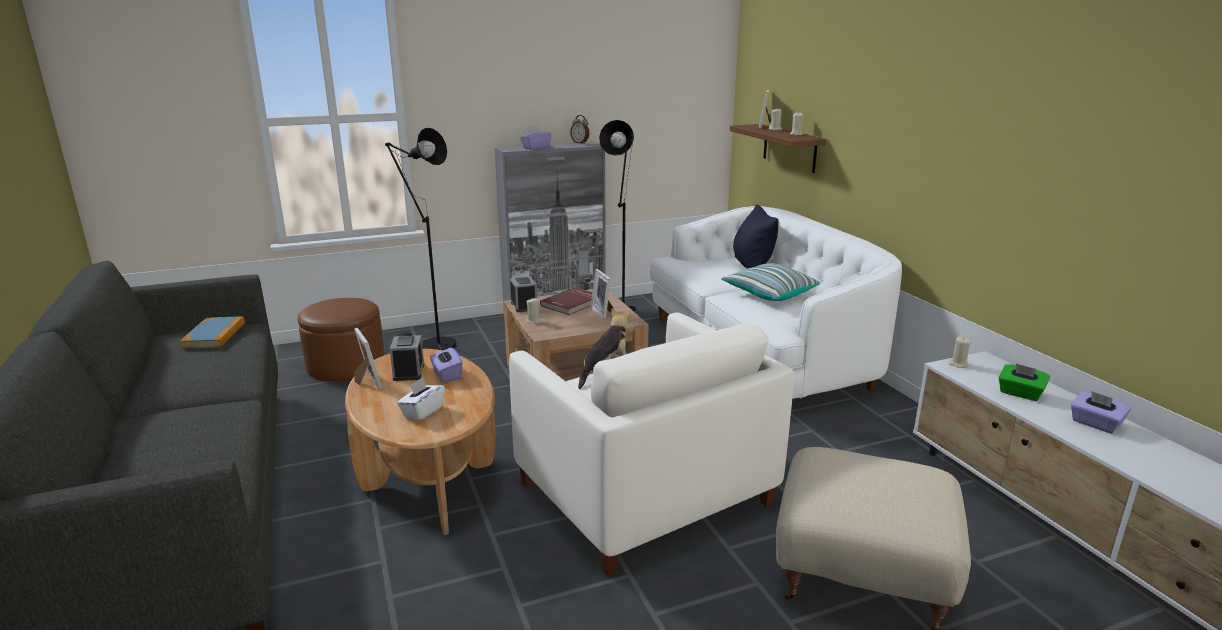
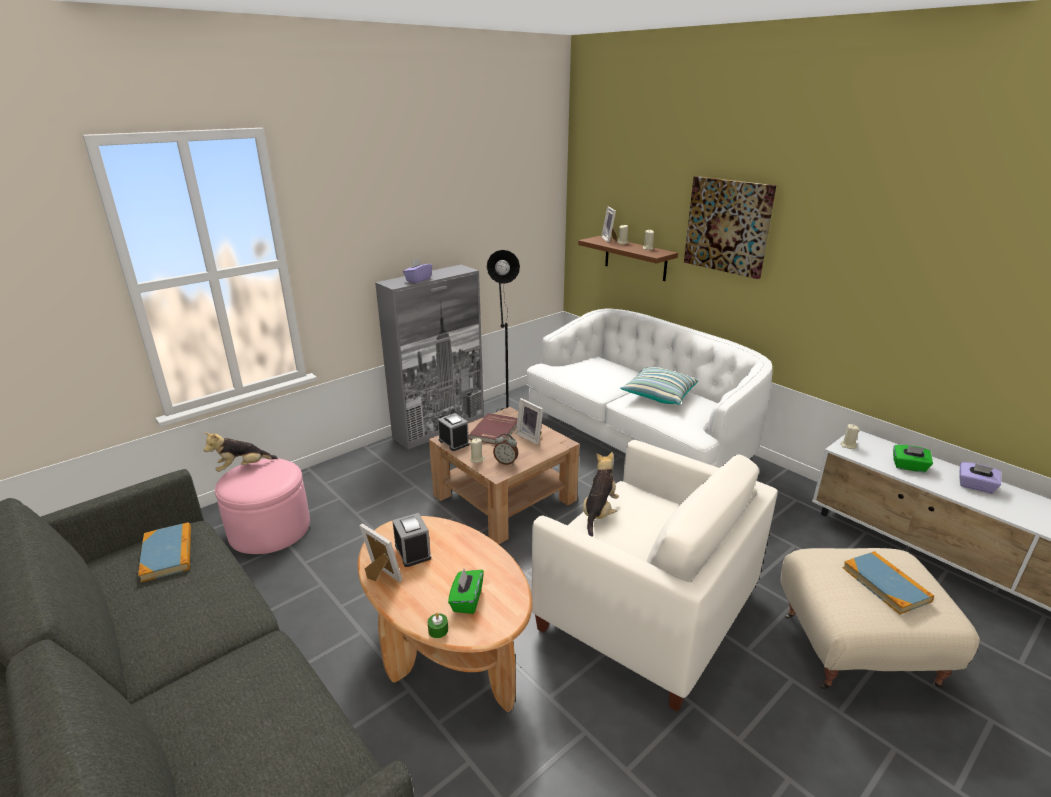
camera: 20 degrees left, 5 degrees up
brown ottoman [298,298,385,381] -> pink ottoman [215,458,310,554]
black floor lamp [385,128,456,350] -> none
white tissue box [397,378,445,421] -> green tissue box [448,569,484,614]
purple tissue box [430,346,463,383] -> none
alarm clock [570,115,590,144] -> alarm clock moved to [493,433,518,465]
black pillow [733,204,779,269] -> none
none -> plush toy [203,432,277,472]
none -> green candle [428,613,448,638]
none -> picture [684,176,776,279]
none -> book [843,551,934,614]

